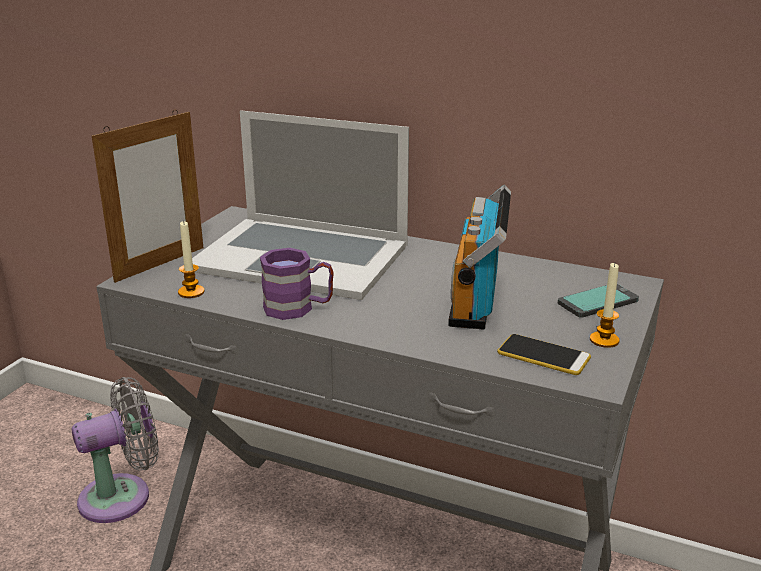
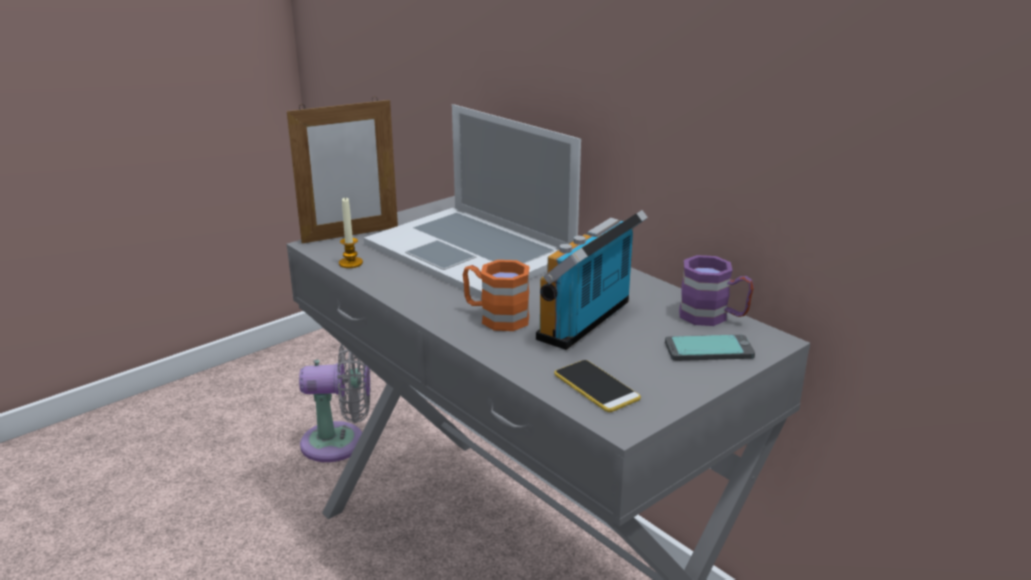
camera: 25 degrees right, 0 degrees up
purple mug [260,248,334,320] -> purple mug moved to [679,255,754,326]
candle [590,263,620,348] -> none
none -> orange mug [463,260,530,331]

